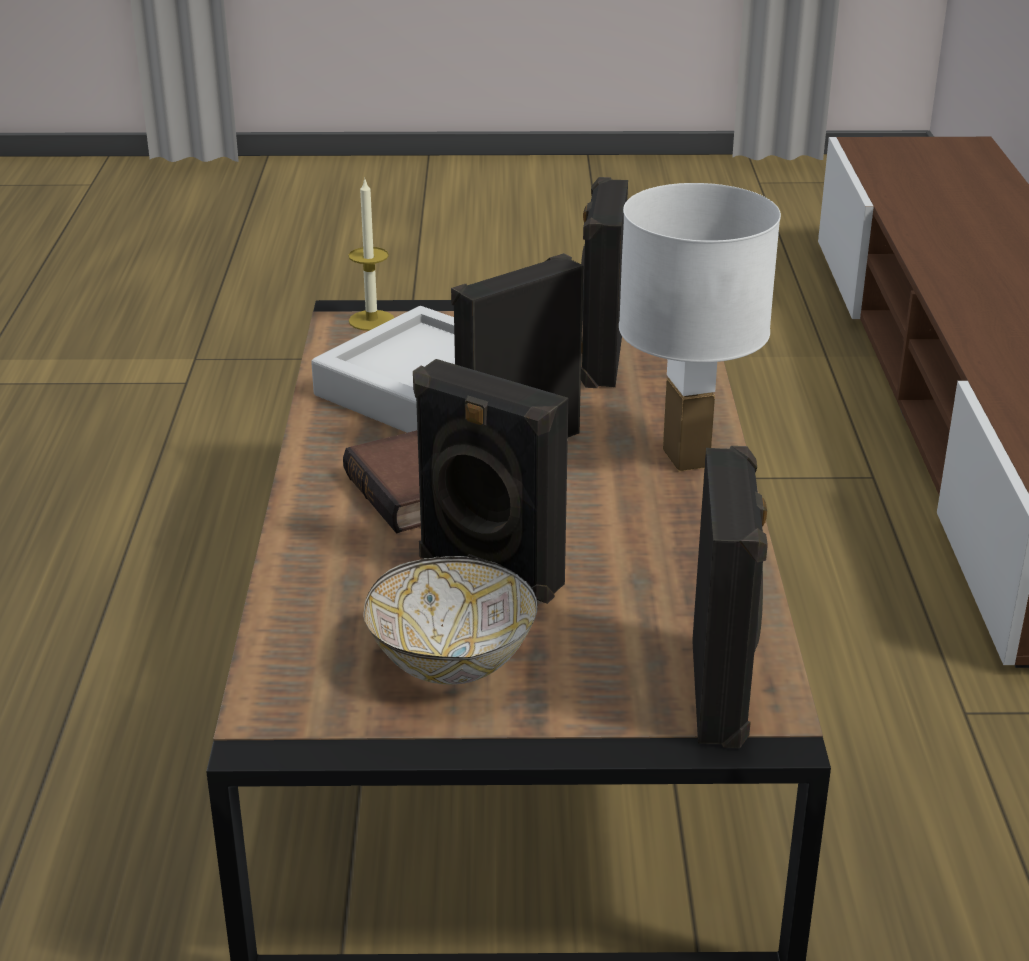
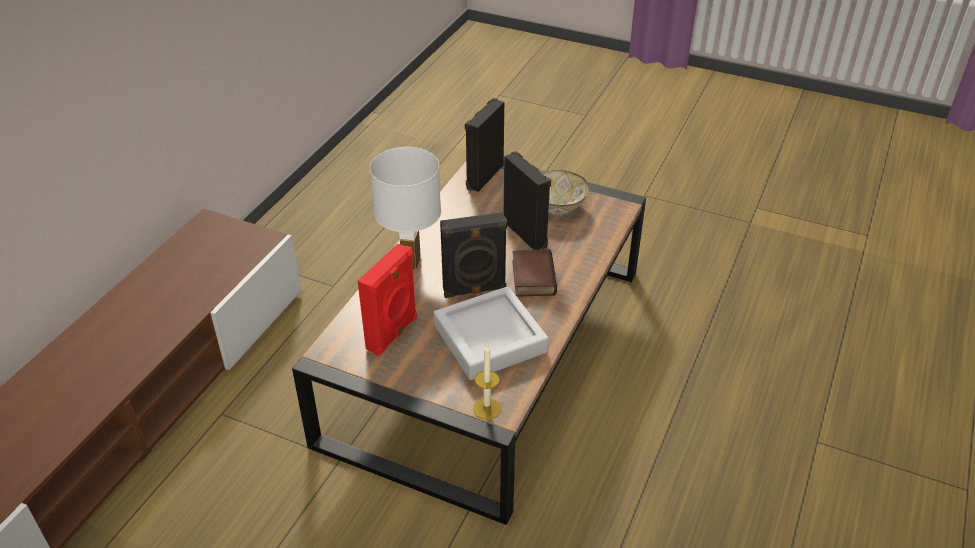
camera: 155 degrees left, 10 degrees up
black speaker [581,177,628,388] -> red speaker [358,243,417,356]

